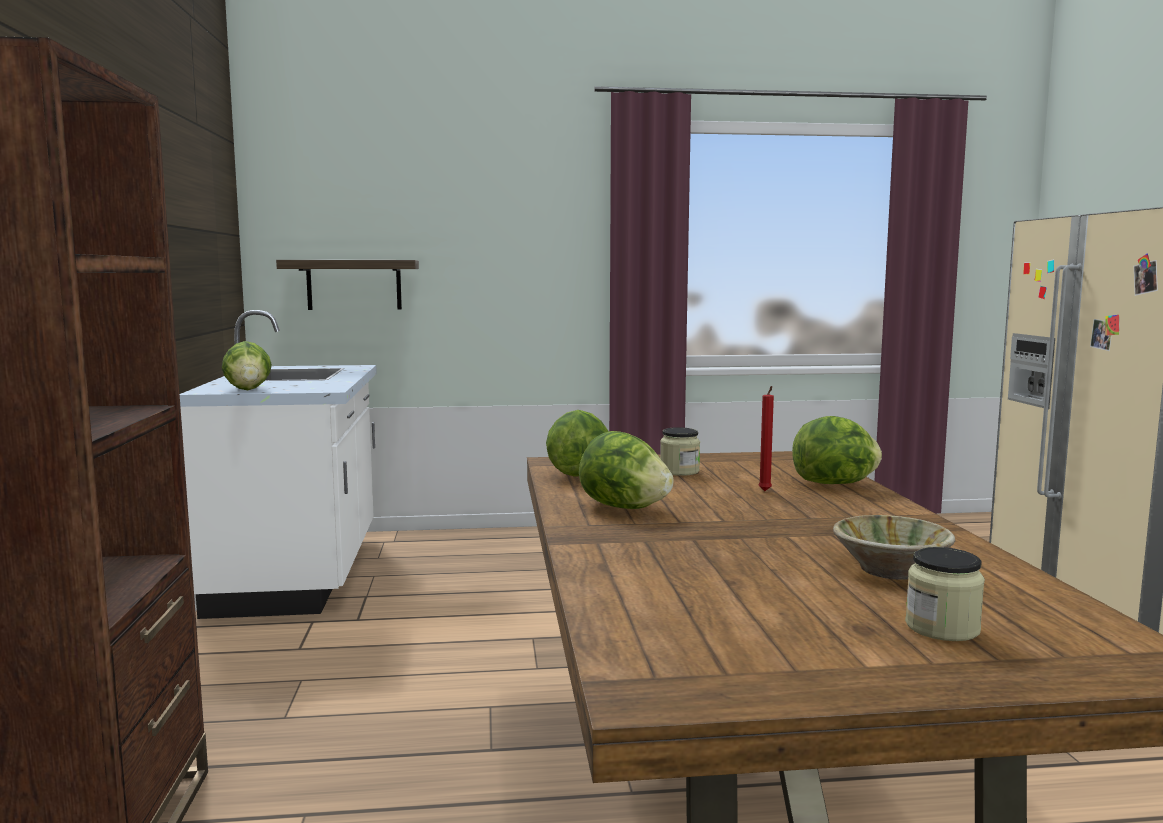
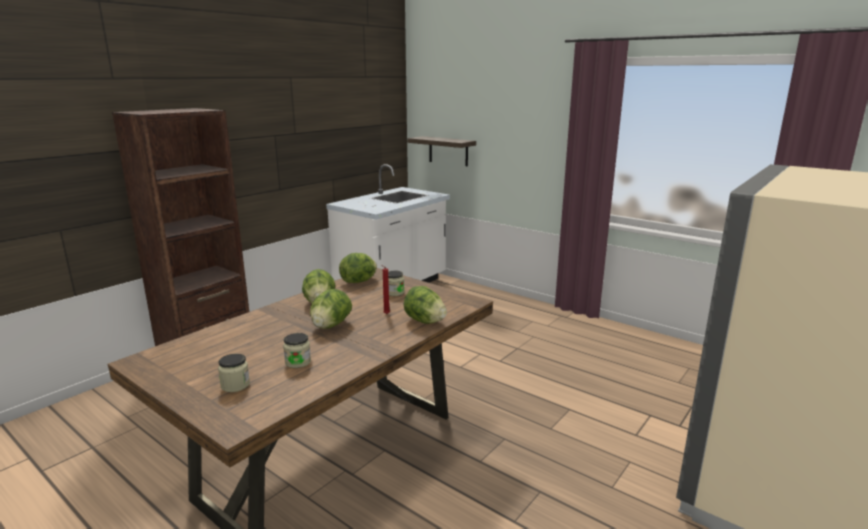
camera: 45 degrees right, 10 degrees up
lettuce [222,341,272,390] -> lettuce moved to [310,289,352,329]
beige bowl [833,515,955,580] -> jar [283,333,311,368]

